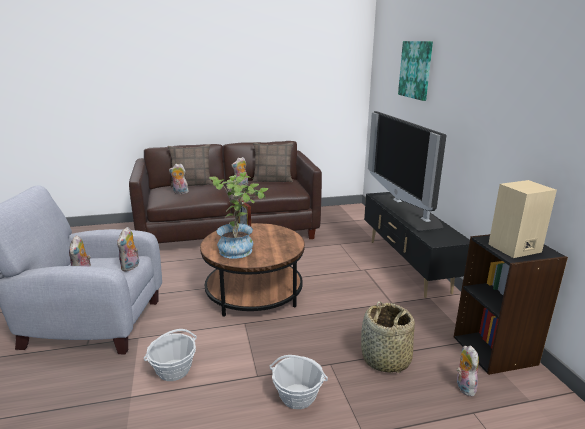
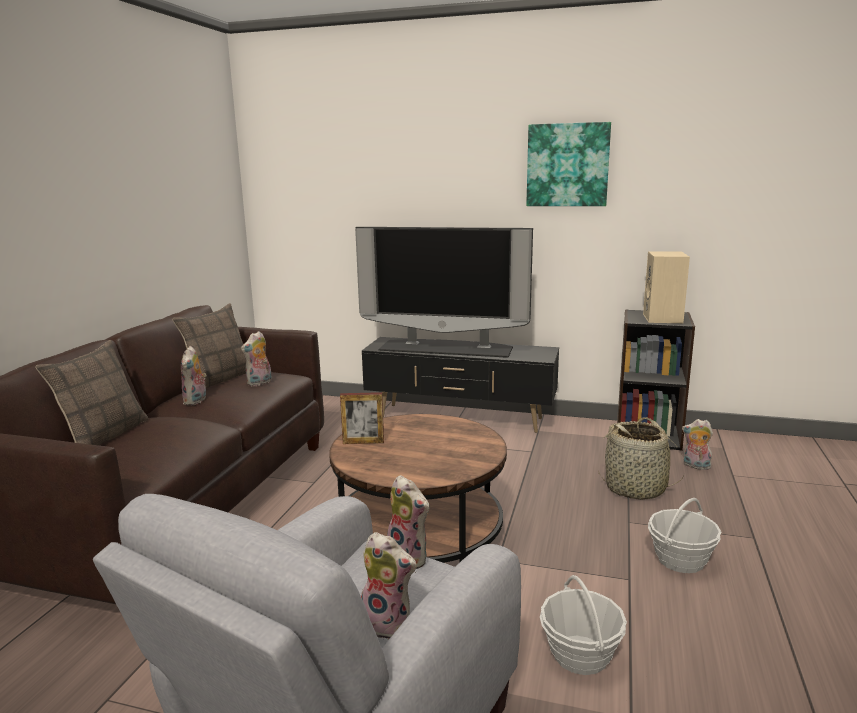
camera: 60 degrees left, 5 degrees down
plush toy [169,164,189,194] -> plush toy moved to [241,331,272,386]
potted plant [209,172,269,259] -> none
picture [398,41,433,101] -> picture moved to [526,122,611,206]

